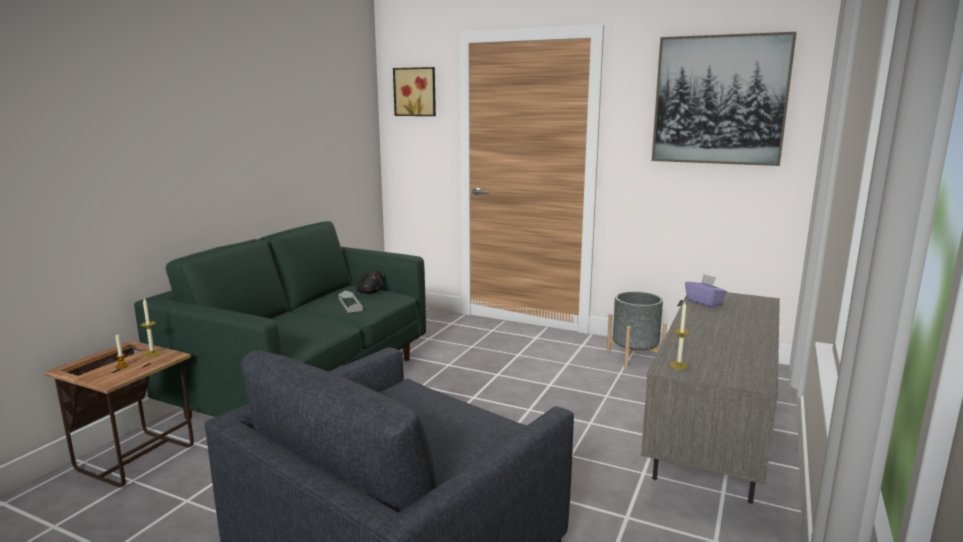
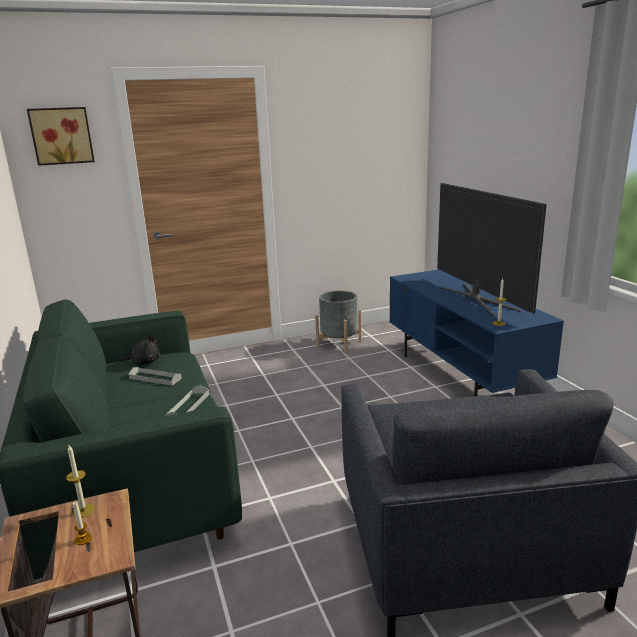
camera: 45 degrees left, 5 degrees up
grey tv stand [641,292,780,504] -> blue tv stand [389,270,564,396]
picture [652,32,797,166] -> none
purple tissue box [685,274,727,307] -> none
none -> grey tray [165,385,209,416]
none -> television [437,183,547,315]

